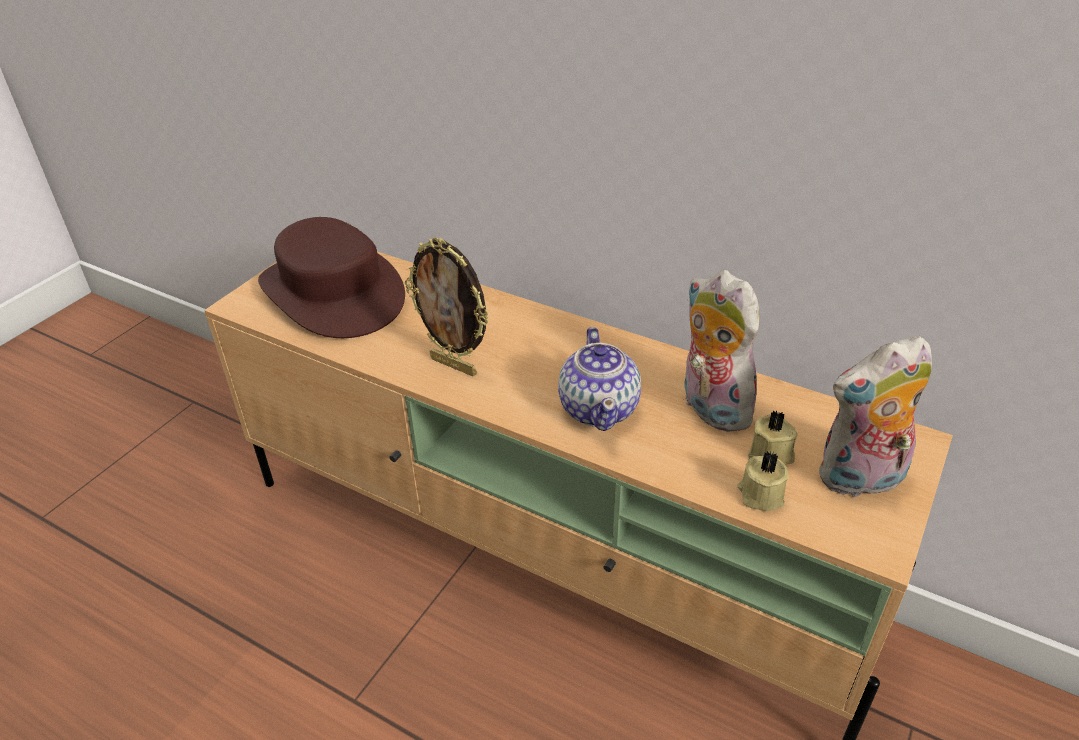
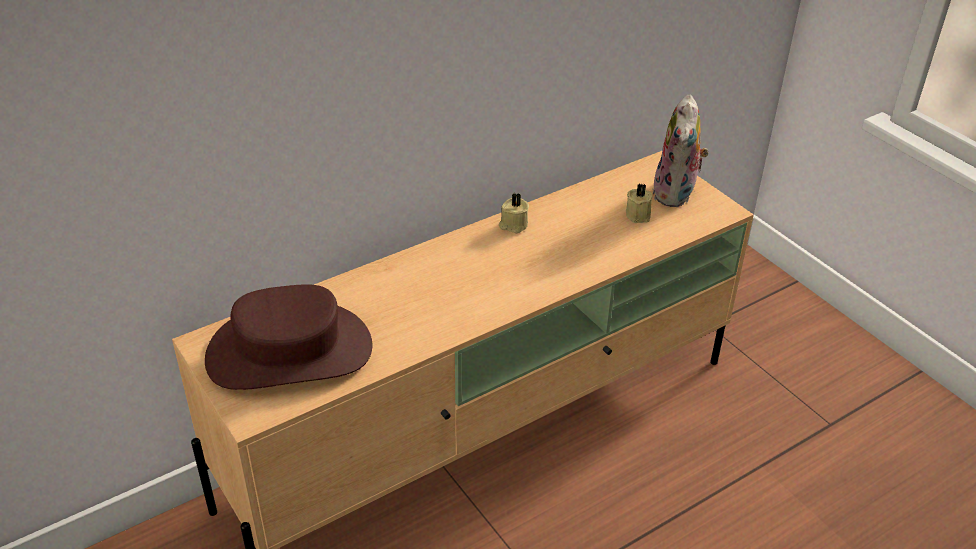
camera: 65 degrees left, 0 degrees up
picture frame [405,237,489,376] -> none
teapot [558,327,641,431] -> none
plush toy [683,270,761,432] -> none
beige candle [738,450,789,511] -> beige candle moved to [499,193,529,233]

